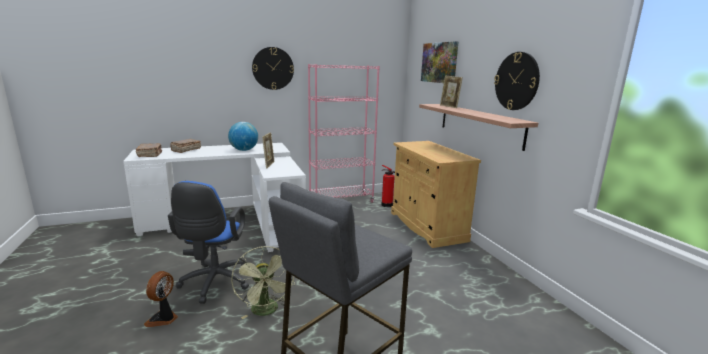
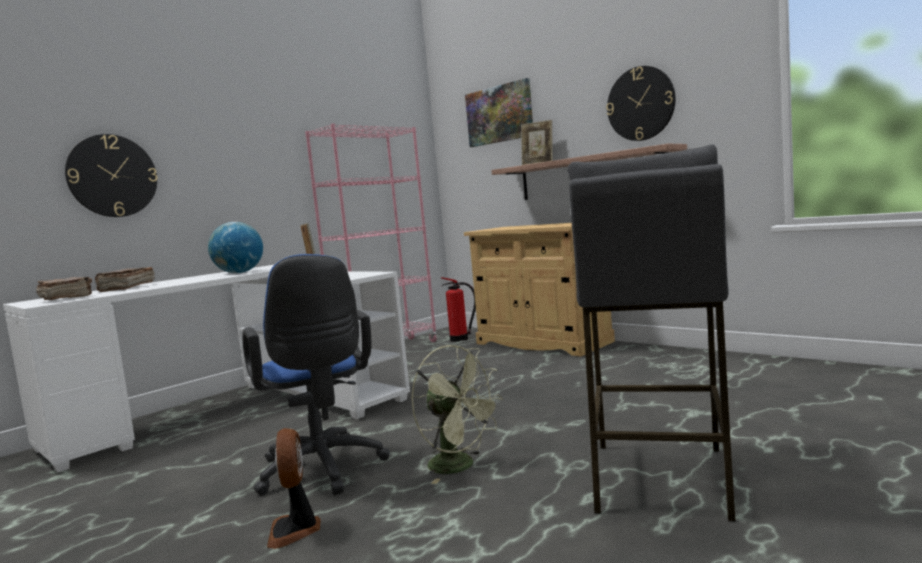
camera: 25 degrees left, 10 degrees down
wall clock [252,47,294,90] -> wall clock moved to [65,134,157,217]

